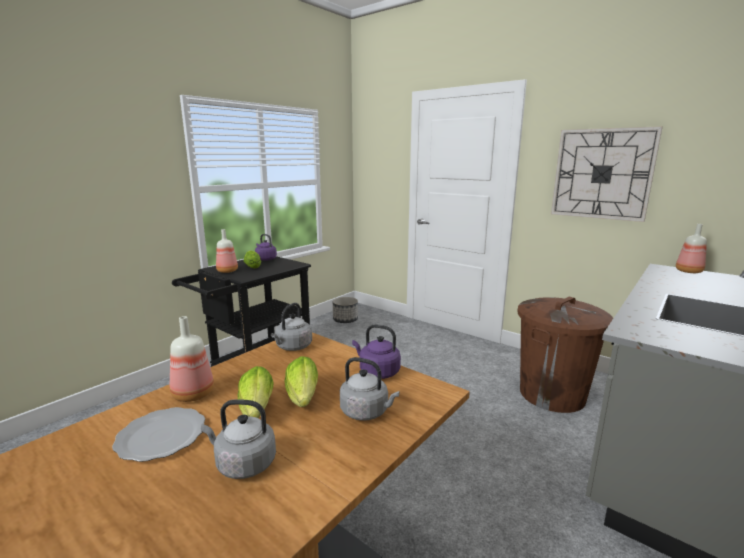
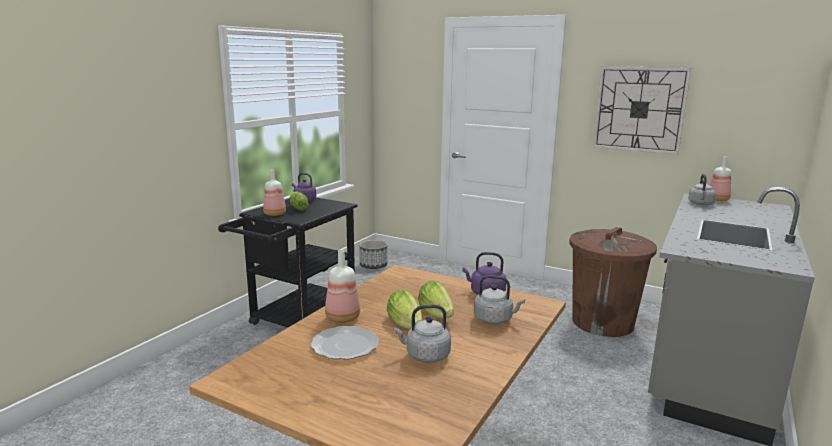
camera: 10 degrees left, 0 degrees up
grey kettle [271,303,312,351] -> grey kettle moved to [688,174,716,205]

